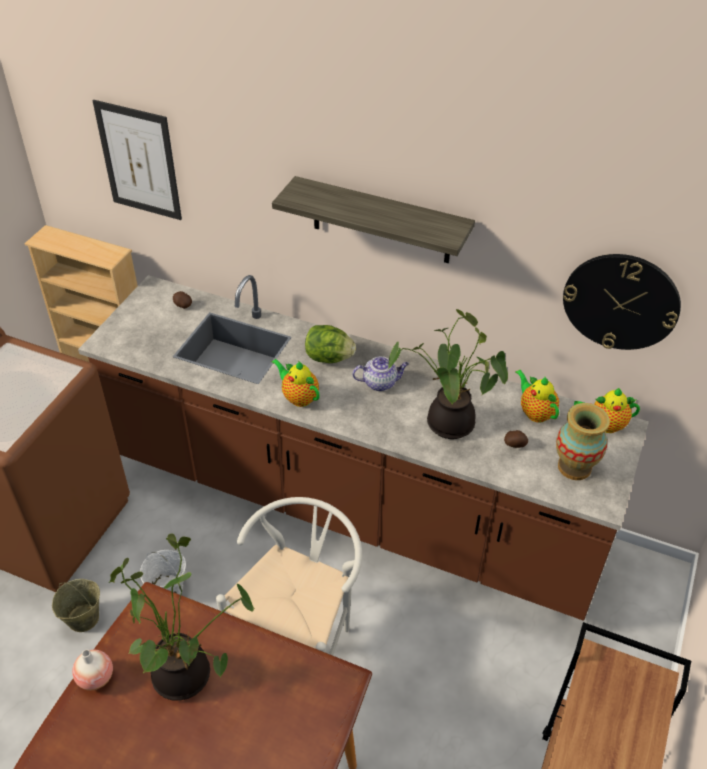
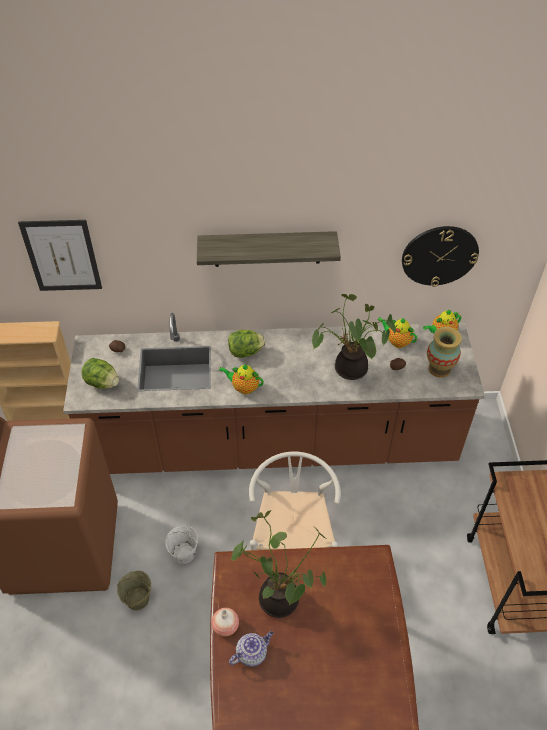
camera: 25 degrees left, 5 degrees up
teapot [352,356,409,391] -> teapot moved to [229,631,273,667]
none -> lettuce [81,358,119,389]

